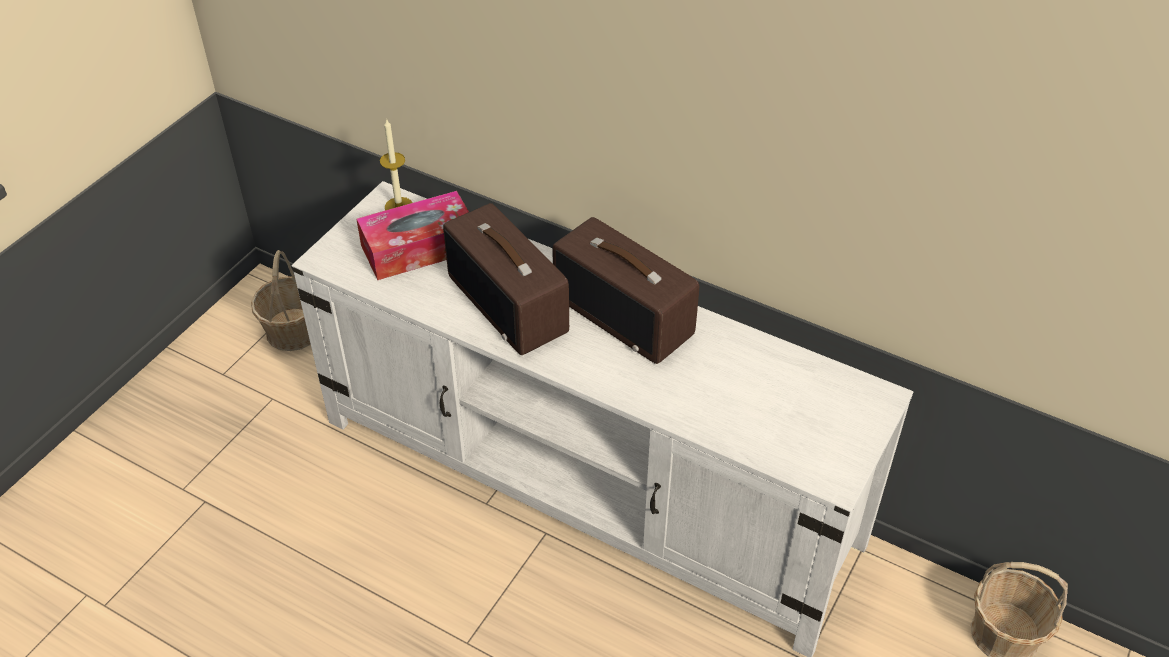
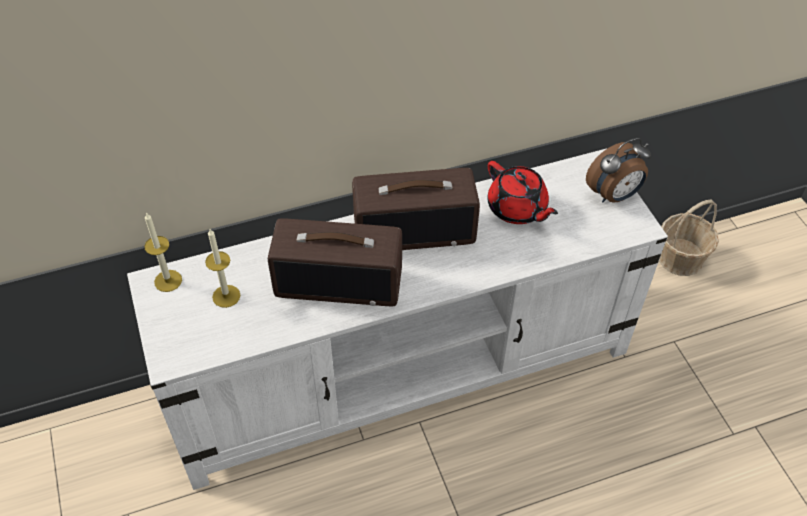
camera: 50 degrees left, 5 degrees up
basket [251,250,311,351] -> none
tissue box [356,191,469,280] -> candle [205,229,240,308]
none -> red teapot [487,161,558,224]
none -> alarm clock [586,138,651,203]

